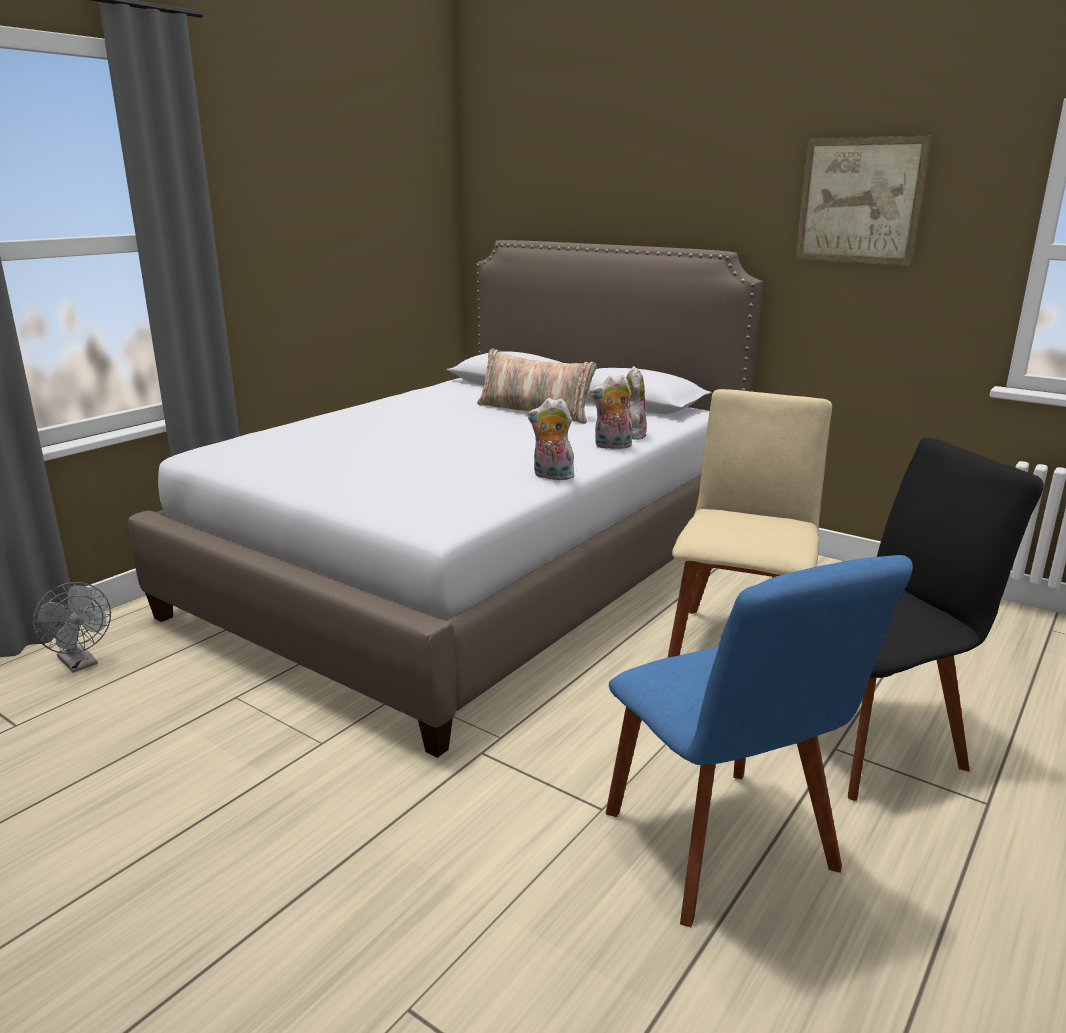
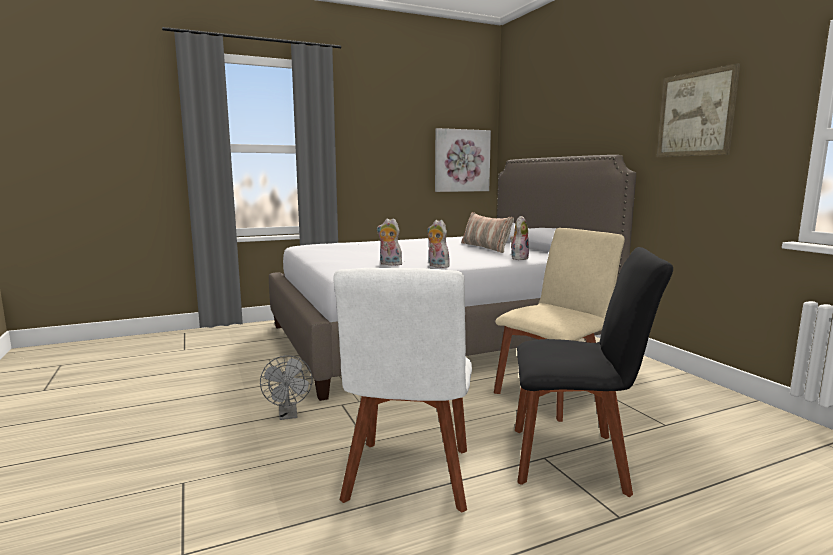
camera: 30 degrees right, 10 degrees down
grey fan [33,582,111,673] -> grey fan moved to [260,355,313,420]
plush toy [590,375,632,450] -> plush toy moved to [377,218,402,266]
blue chair [606,555,913,927] -> white chair [333,268,472,513]
none -> picture [435,128,491,192]

